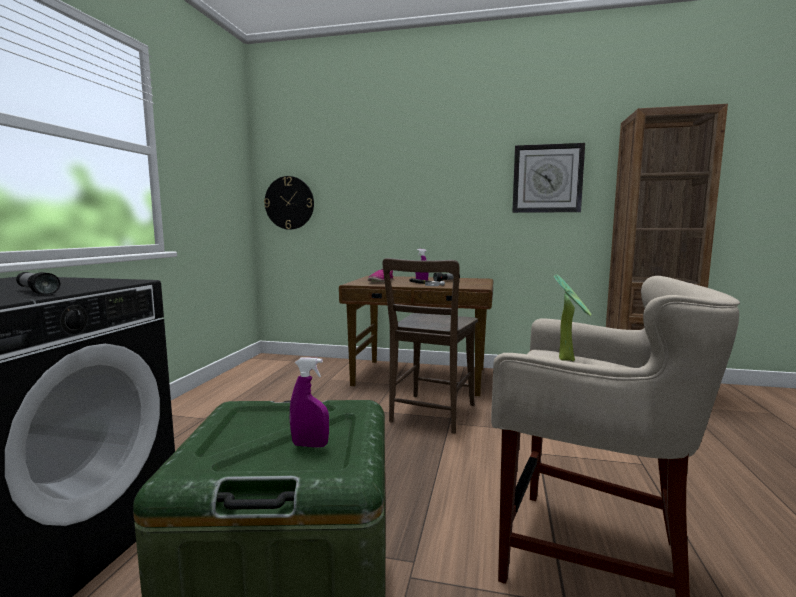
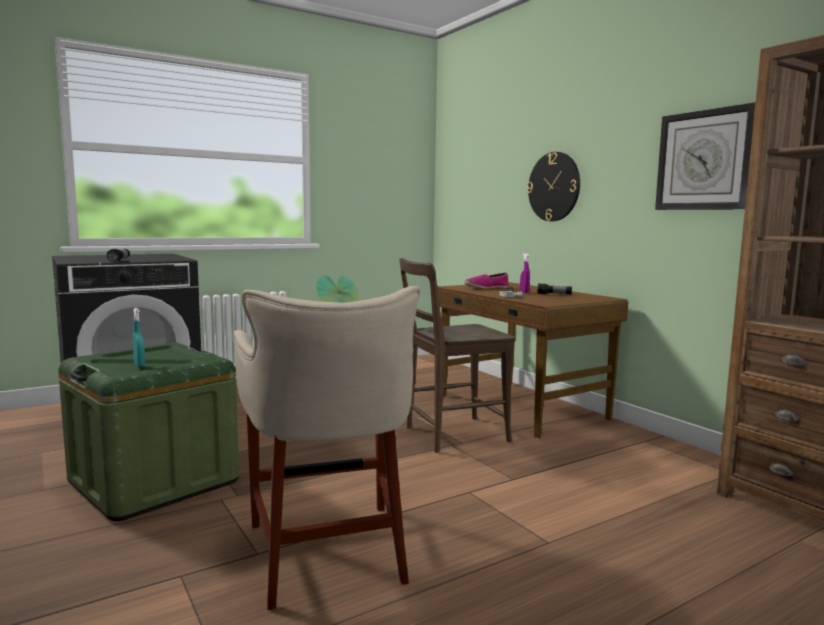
camera: 45 degrees right, 0 degrees up
wall clock [264,176,314,230] -> wall clock moved to [527,152,580,221]
purple spray bottle [290,357,329,448] -> turquoise spray bottle [133,308,145,367]

